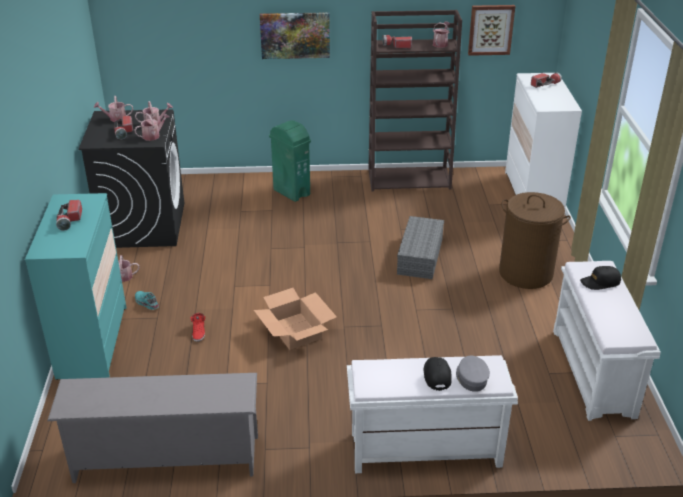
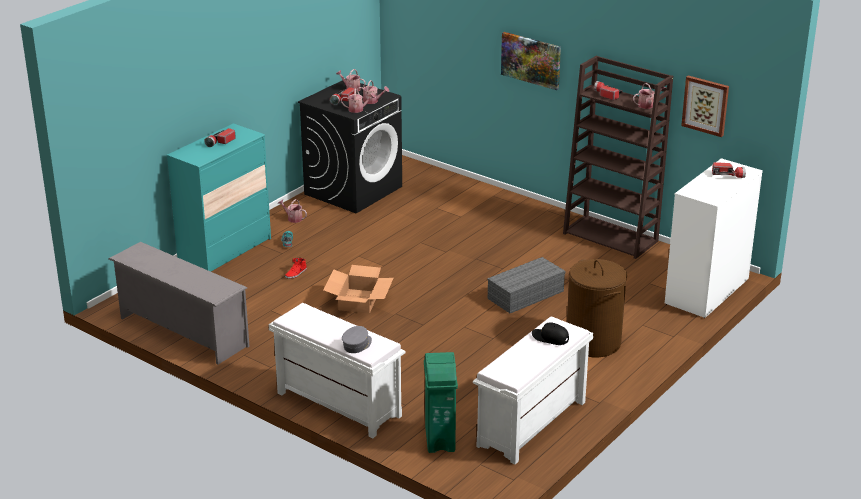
camera: 40 degrees right, 5 degrees down
green trash can [269,120,311,202] -> green trash can moved to [424,352,458,453]
black cap [423,357,452,391] -> none

